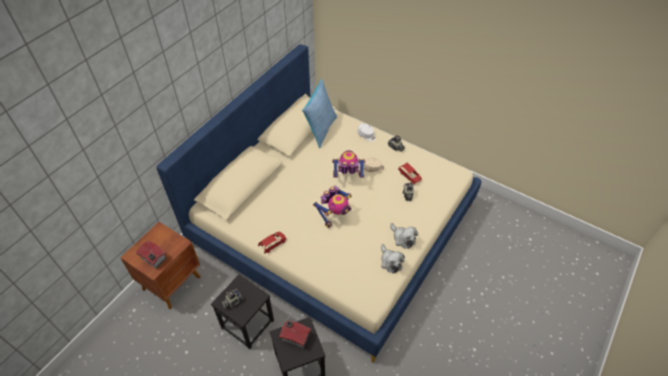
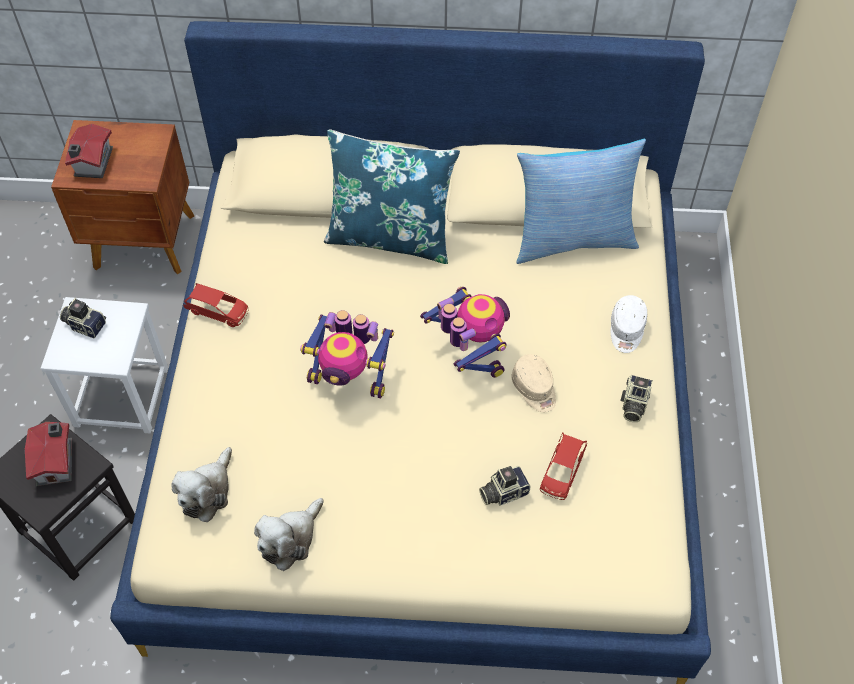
camera: 60 degrees right, 5 degrees up
black stool [211,275,274,349] -> white stool [41,297,168,433]
plush toy [390,223,418,249] -> plush toy moved to [172,447,232,522]
none -> blue pillow [324,129,460,264]

